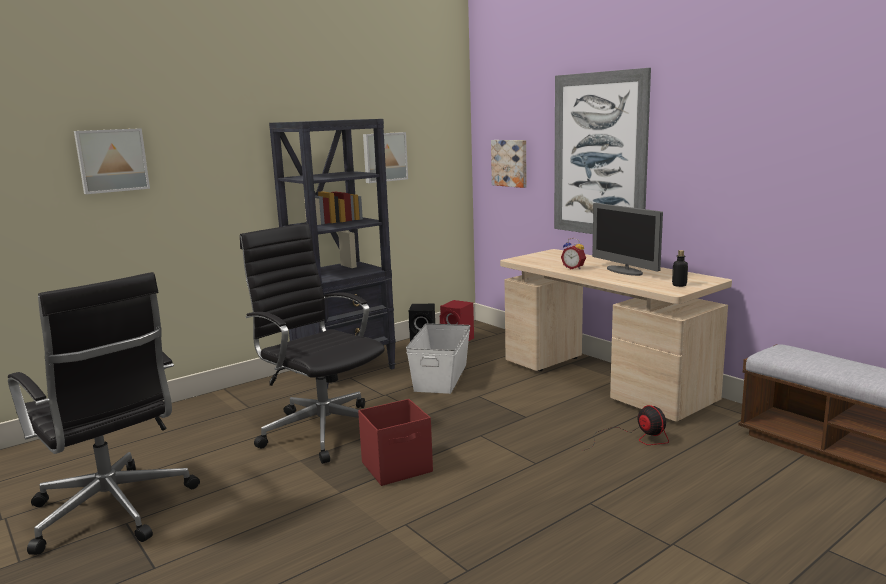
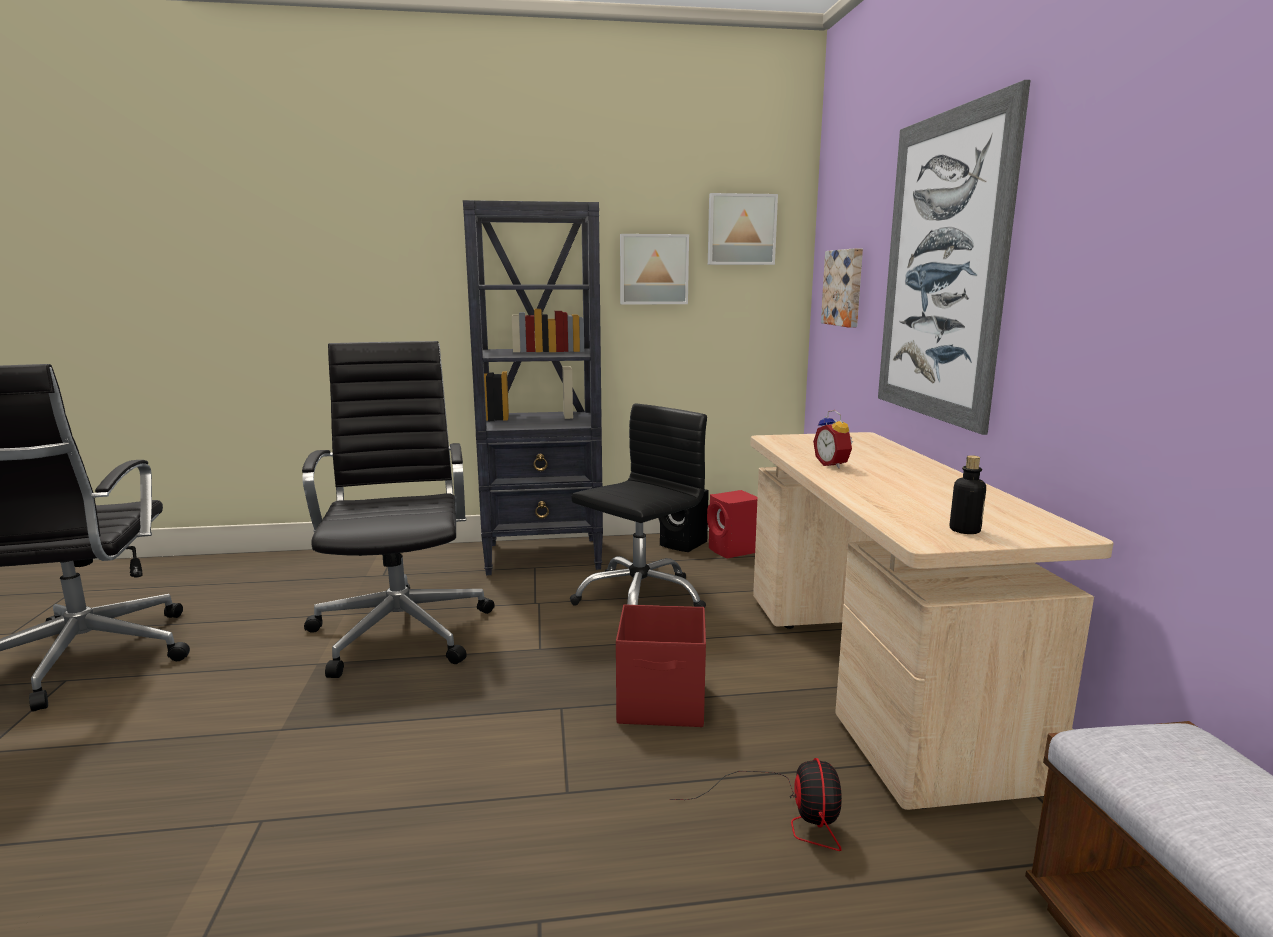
camera: 30 degrees right, 0 degrees up
picture [74,128,150,194] -> picture moved to [708,193,778,265]
red storage box [358,399,433,486] -> red storage box moved to [616,604,706,727]
white storage box [406,323,470,394] -> black office chair [570,404,707,608]
monitor [592,203,663,276] -> none

